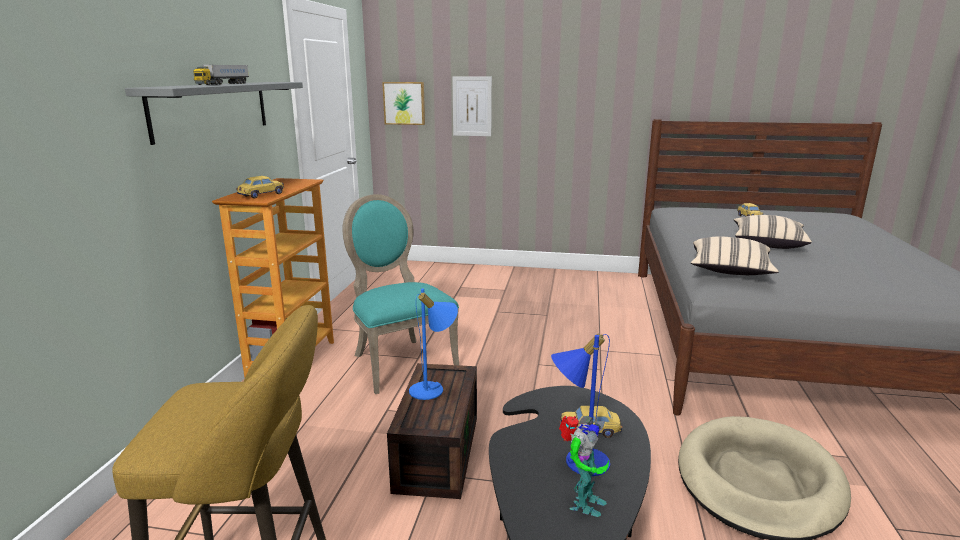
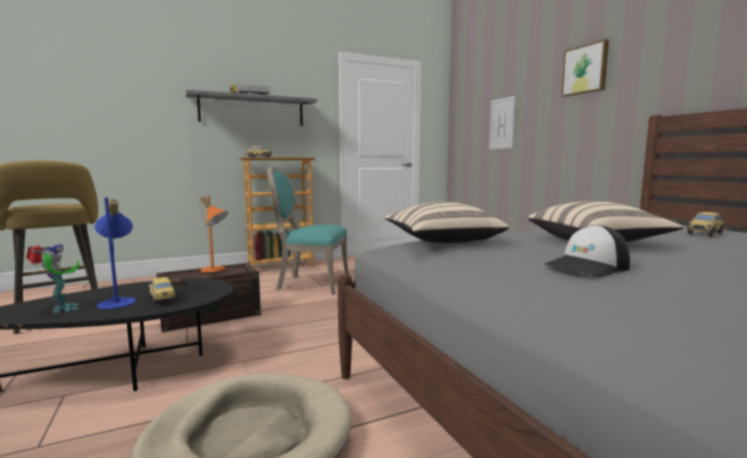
camera: 55 degrees right, 10 degrees down
turquoise chair [342,194,459,394] -> turquoise chair turned 105 degrees counterclockwise [267,166,349,295]
picture [382,82,425,125] -> picture moved to [561,39,609,97]
blue table lamp [409,288,458,400] -> orange table lamp [200,196,228,273]
toy robot [559,416,609,517] -> toy robot turned 120 degrees counterclockwise [26,244,79,314]
none -> cap [544,225,630,277]

